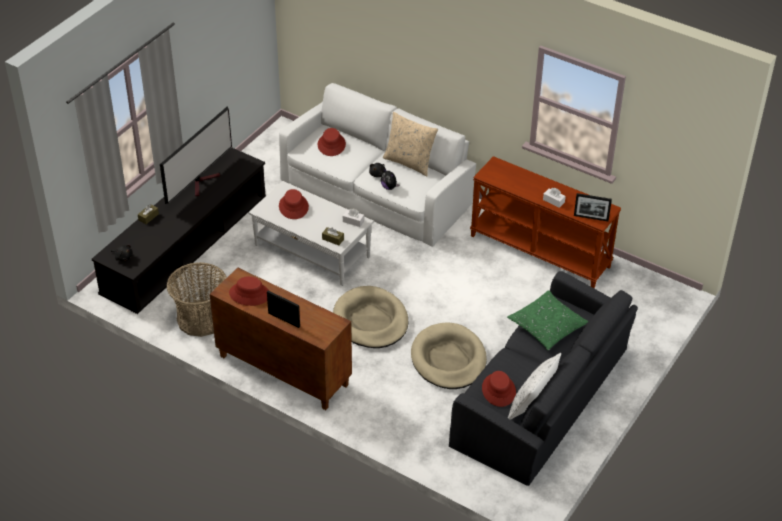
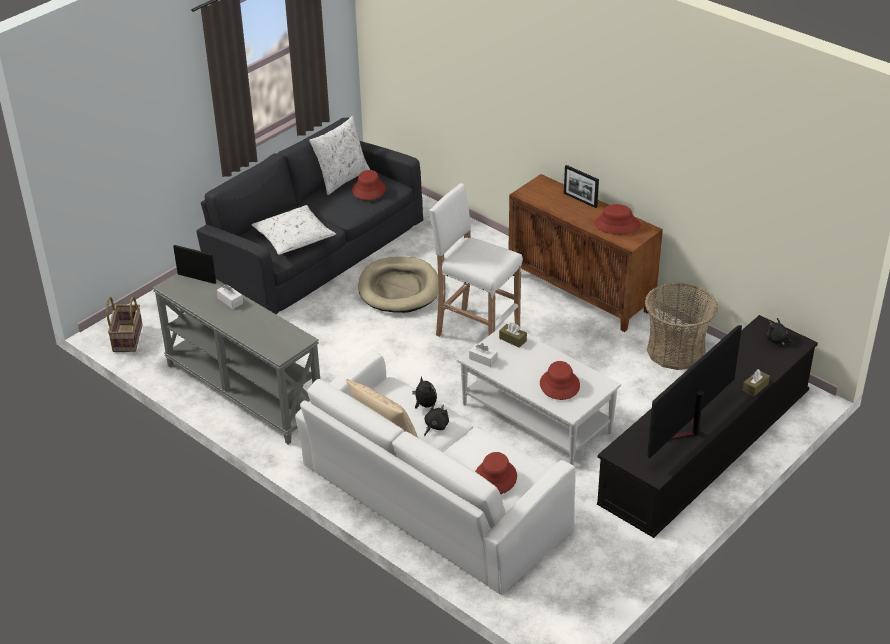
camera: 170 degrees left, 5 degrees down
beige dog bed [333,286,409,348] -> white stool [429,183,523,337]
brown console table [470,156,621,288] -> grey console table [153,273,320,445]
green pillow [507,290,588,350] -> white pillow [251,205,336,255]
none -> basket [106,296,143,352]

